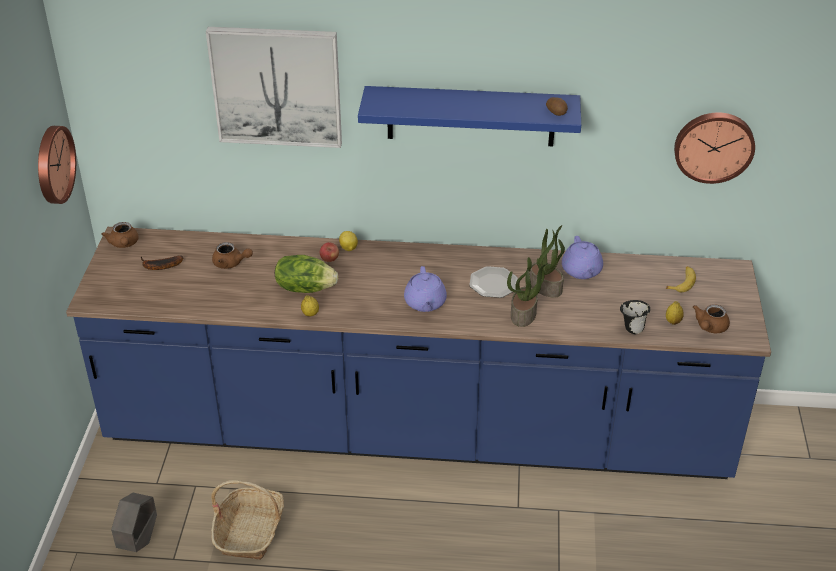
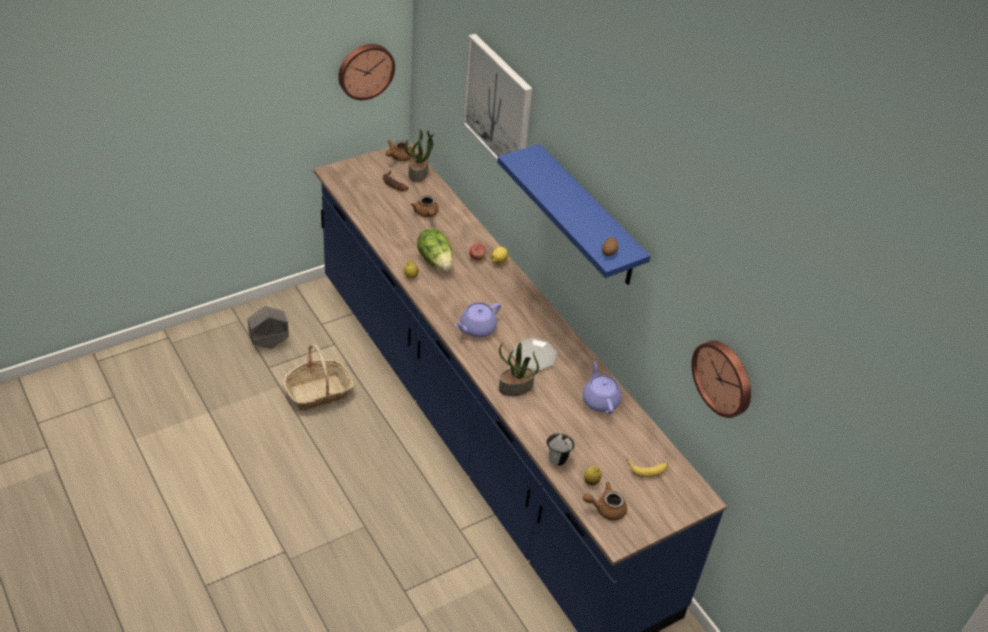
camera: 50 degrees right, 5 degrees up
potted plant [529,225,565,298] -> potted plant moved to [405,129,434,182]
purple teapot [562,236,603,279] -> purple teapot turned 120 degrees clockwise [582,361,621,414]

